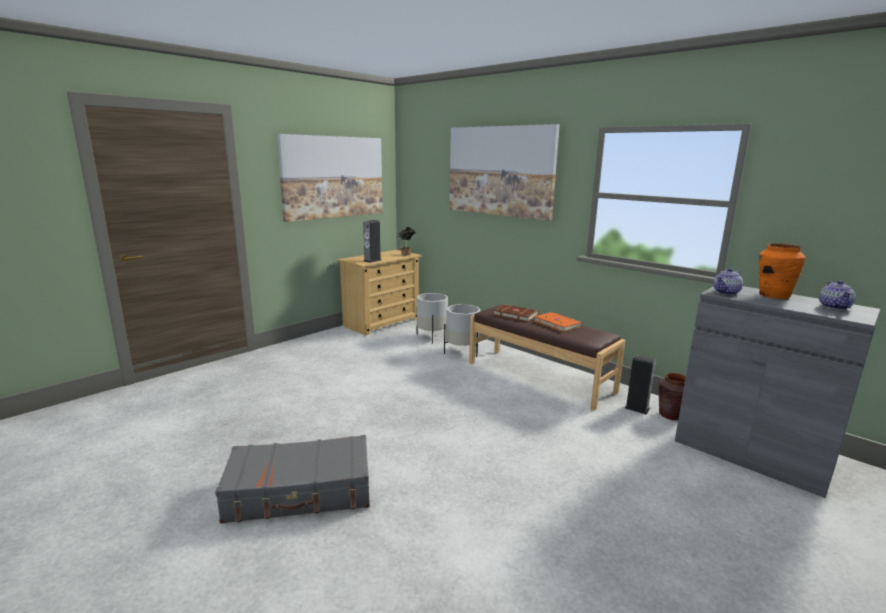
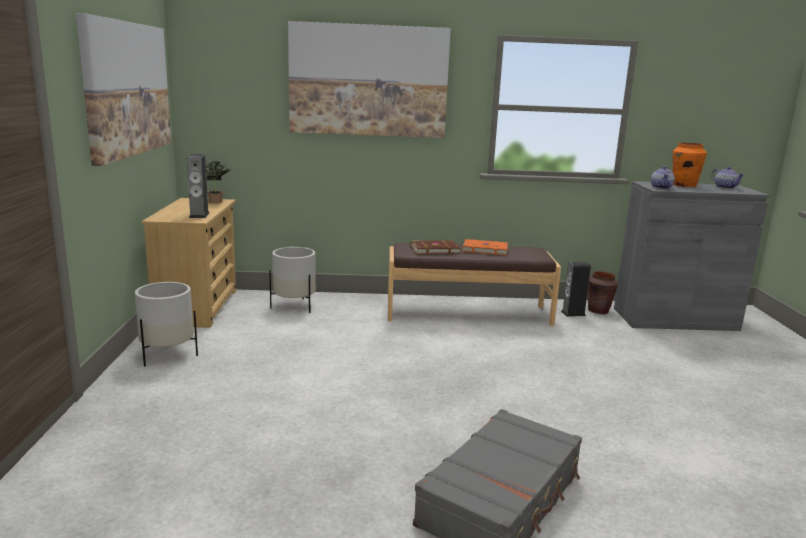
camera: 45 degrees left, 0 degrees up
white planter [444,304,480,357] -> white planter moved to [135,282,198,366]

